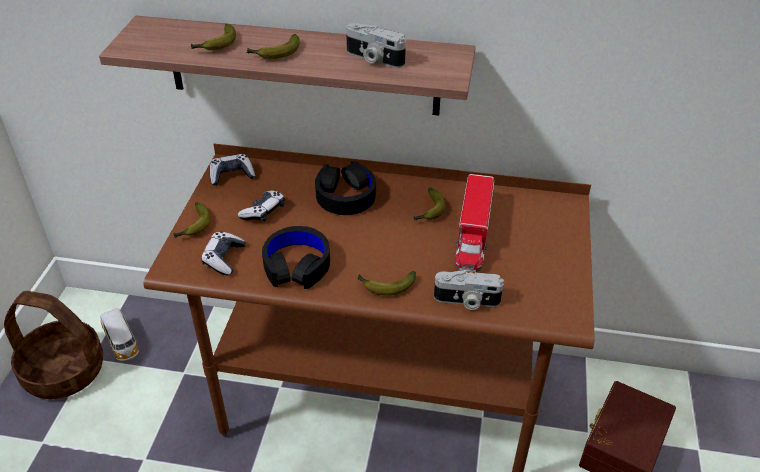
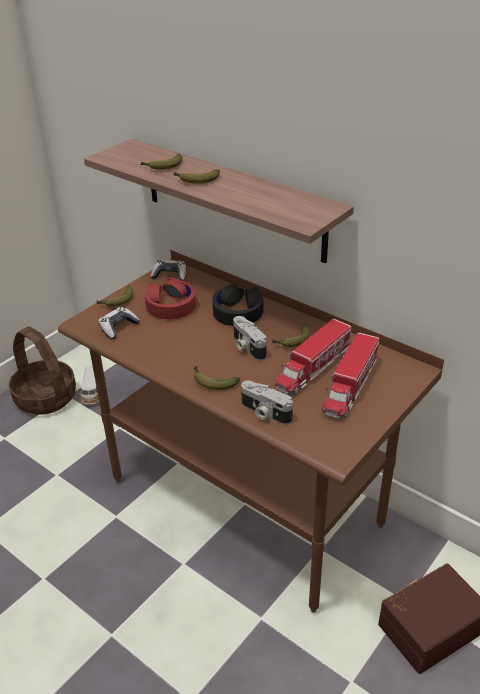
camera: 30 degrees right, 5 degrees down
game controller [238,190,285,222] -> red headphones [145,278,196,319]
black headphones [262,226,330,289] -> none
camera [346,23,406,68] -> camera moved to [233,316,267,361]
none -> toy truck [322,333,379,419]

